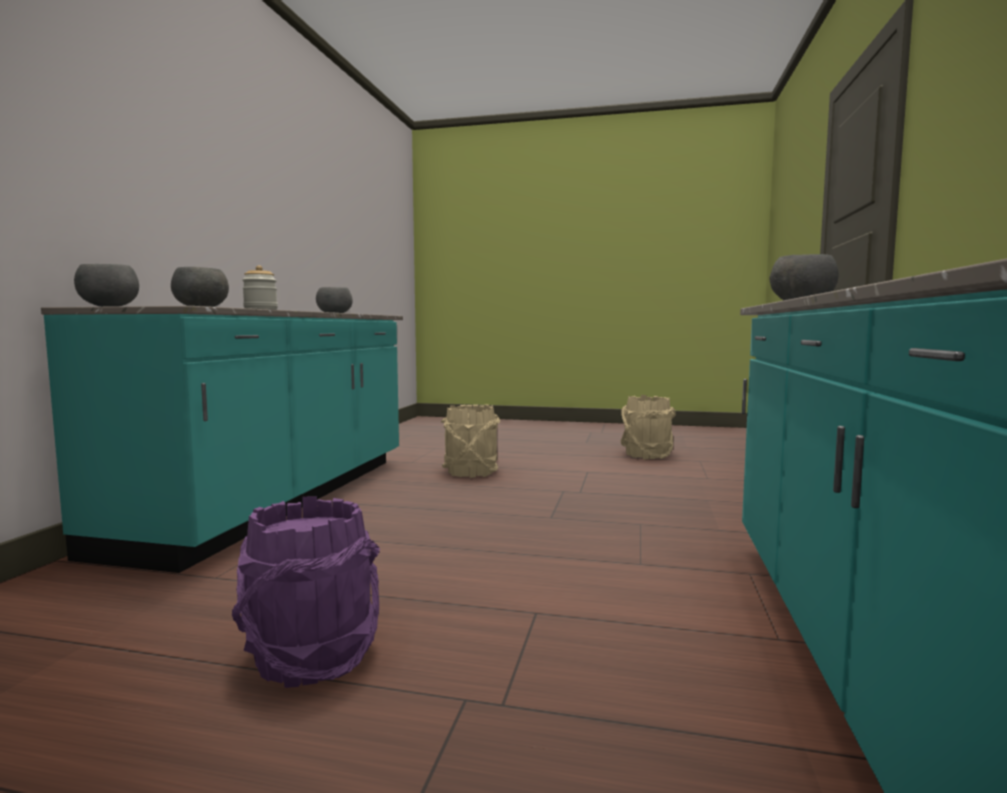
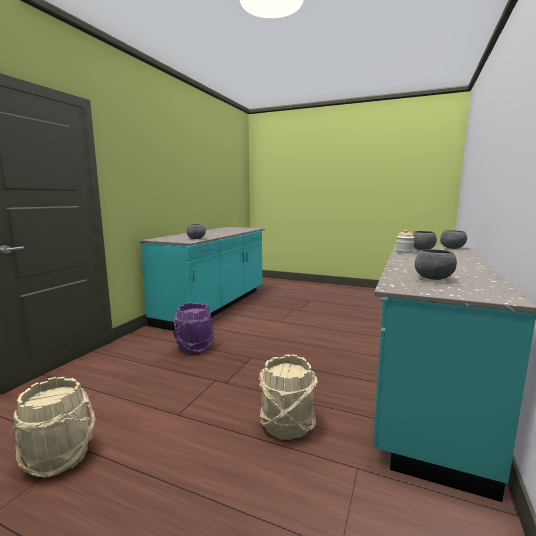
camera: 170 degrees left, 5 degrees up
purple bucket [232,497,380,688] -> purple bucket moved to [173,302,214,354]

